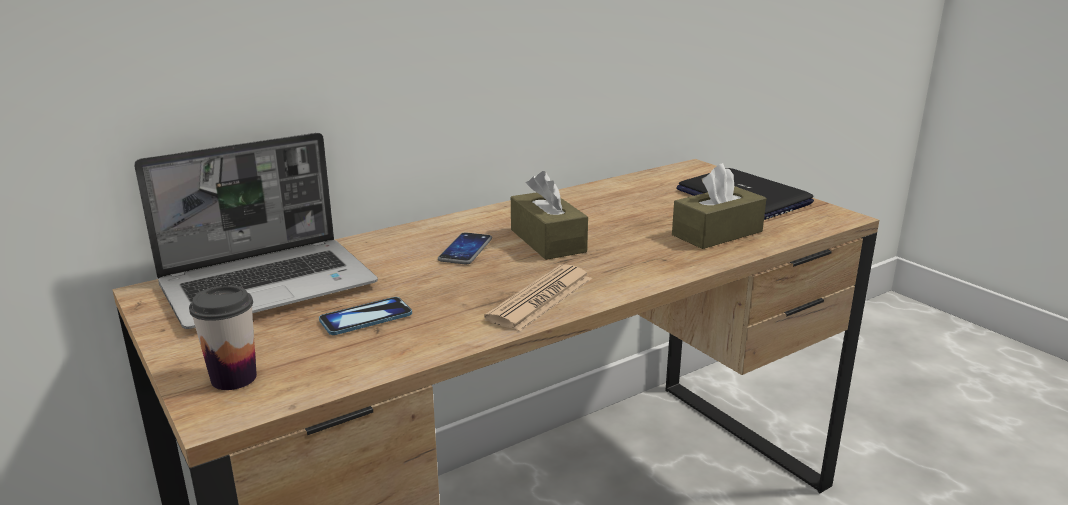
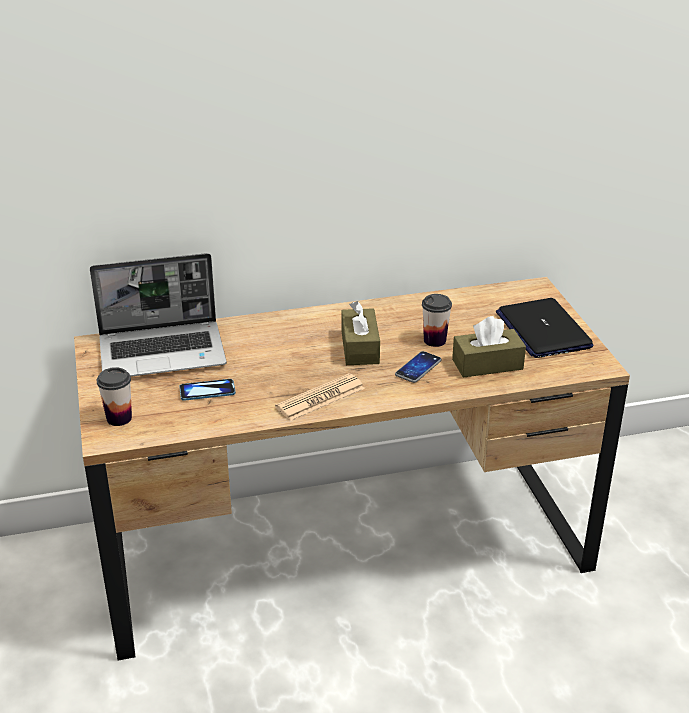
camera: 20 degrees right, 10 degrees up
phone [438,232,492,265] -> phone moved to [395,351,442,383]
none -> cup [422,294,452,347]

